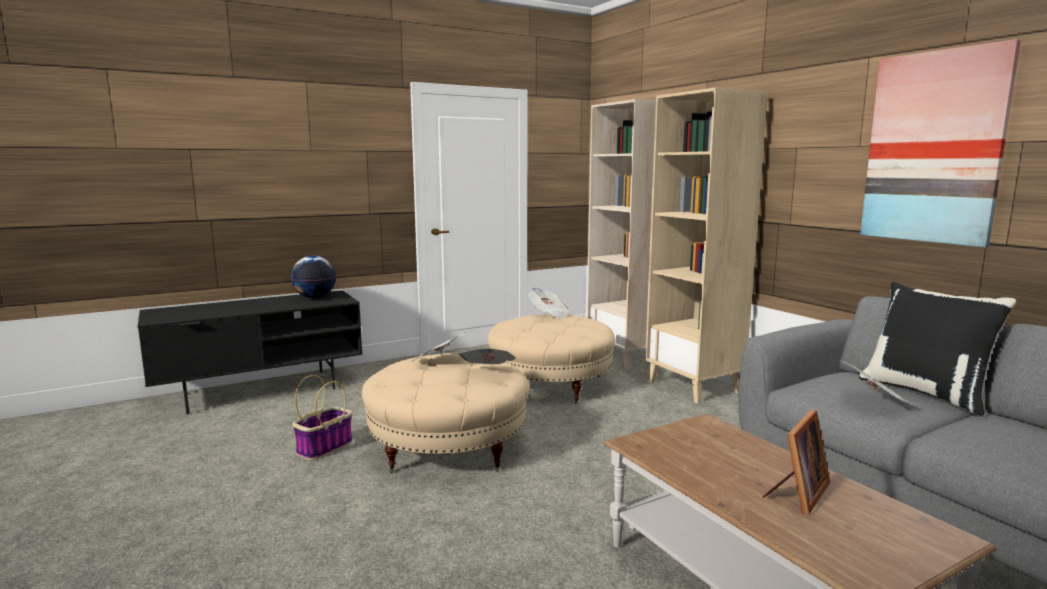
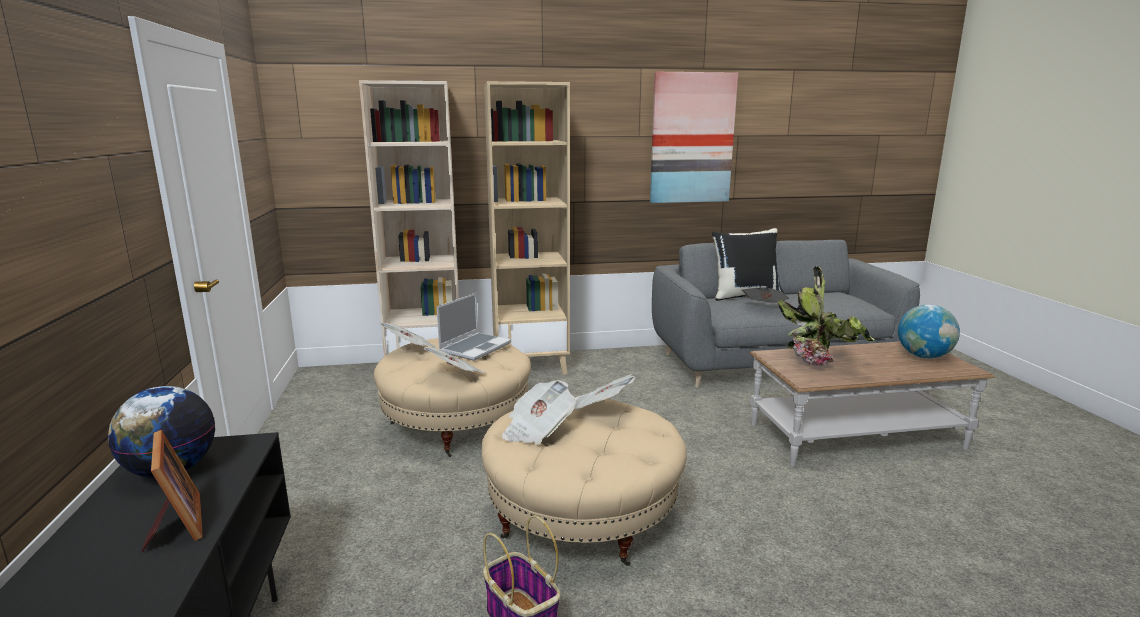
camera: 70 degrees left, 5 degrees up
picture frame [763,410,830,514] -> picture frame moved to [141,430,203,552]
none -> newspaper [422,347,484,372]
none -> laptop [437,293,511,361]
none -> potted plant [778,266,875,366]
none -> globe [898,304,960,358]

